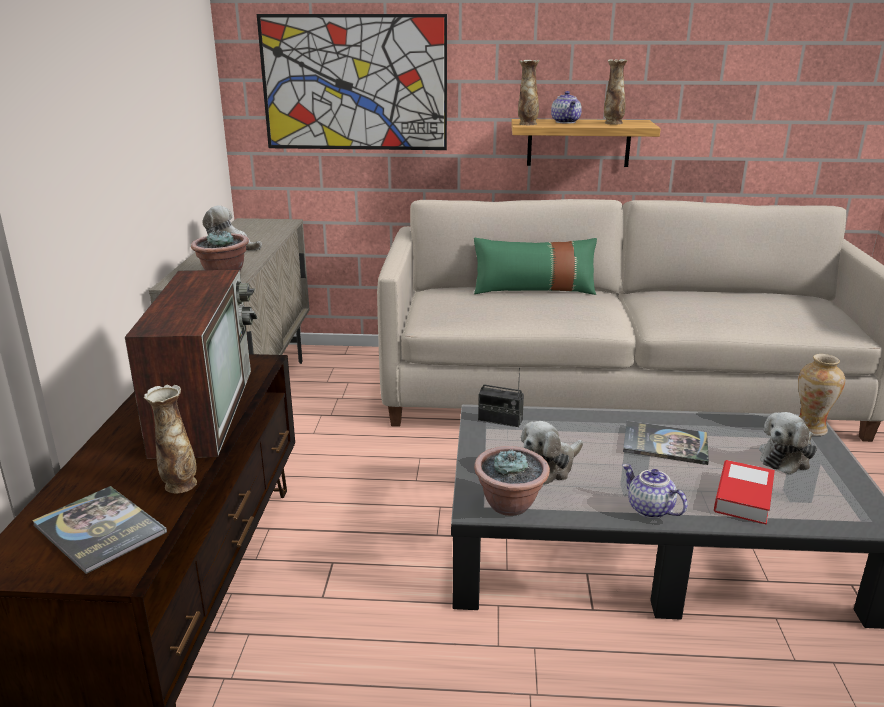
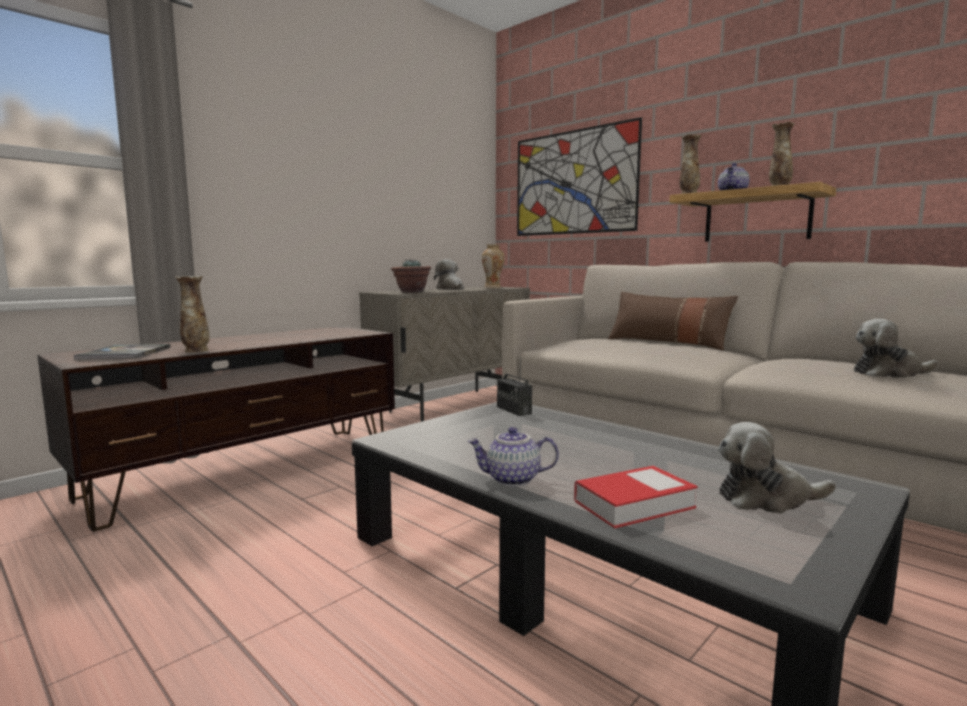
camera: 40 degrees right, 15 degrees down
television [125,270,257,459] -> none
green pillow [474,238,597,295] -> brown pillow [608,292,738,350]
potted plant [474,446,550,516] -> none
plush toy [521,421,583,485] -> plush toy moved to [854,319,938,378]
teapot [622,464,687,519] -> teapot turned 90 degrees counterclockwise [467,427,559,486]
book [623,421,709,465] -> none
vase [798,354,846,436] -> vase moved to [482,244,505,289]

